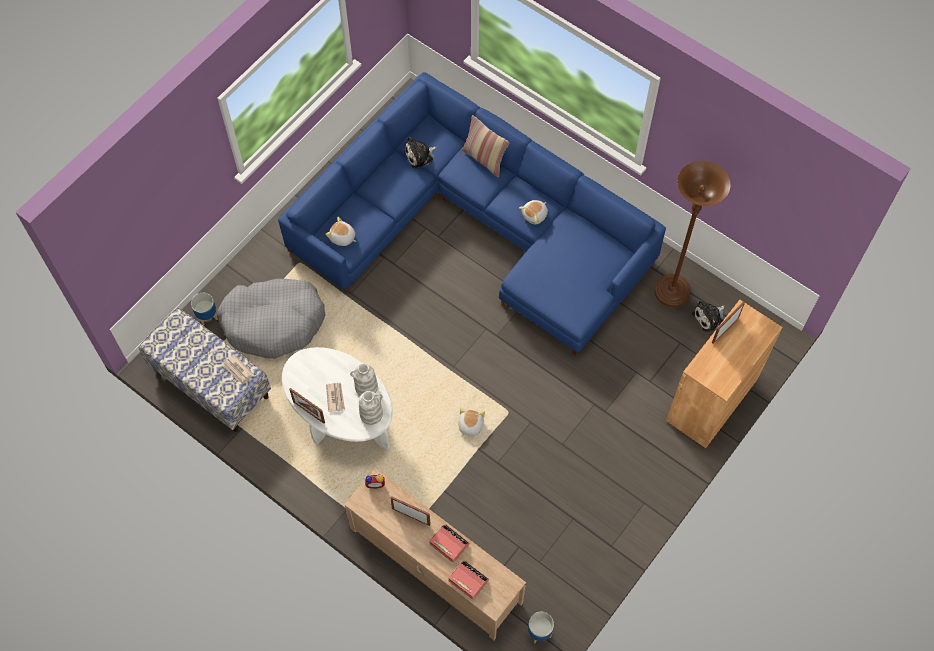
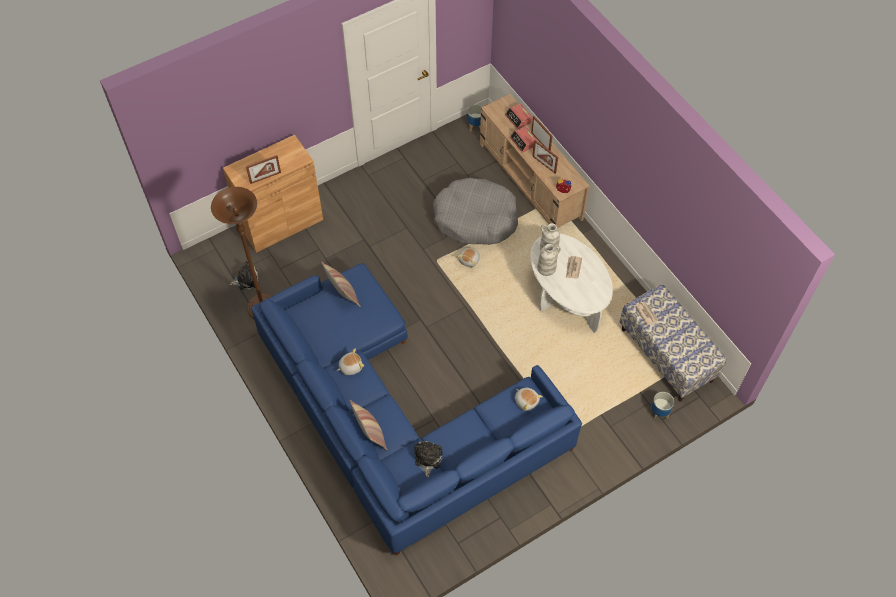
camera: 160 degrees left, 5 degrees down
grey dog bed [217,279,326,359] -> grey dog bed moved to [433,178,518,245]
picture frame [289,388,325,424] -> picture frame moved to [531,116,553,151]
plush toy [404,136,437,169] -> plush toy turned 75 degrees counterclockwise [414,441,442,477]
none -> pillow [321,261,360,307]

